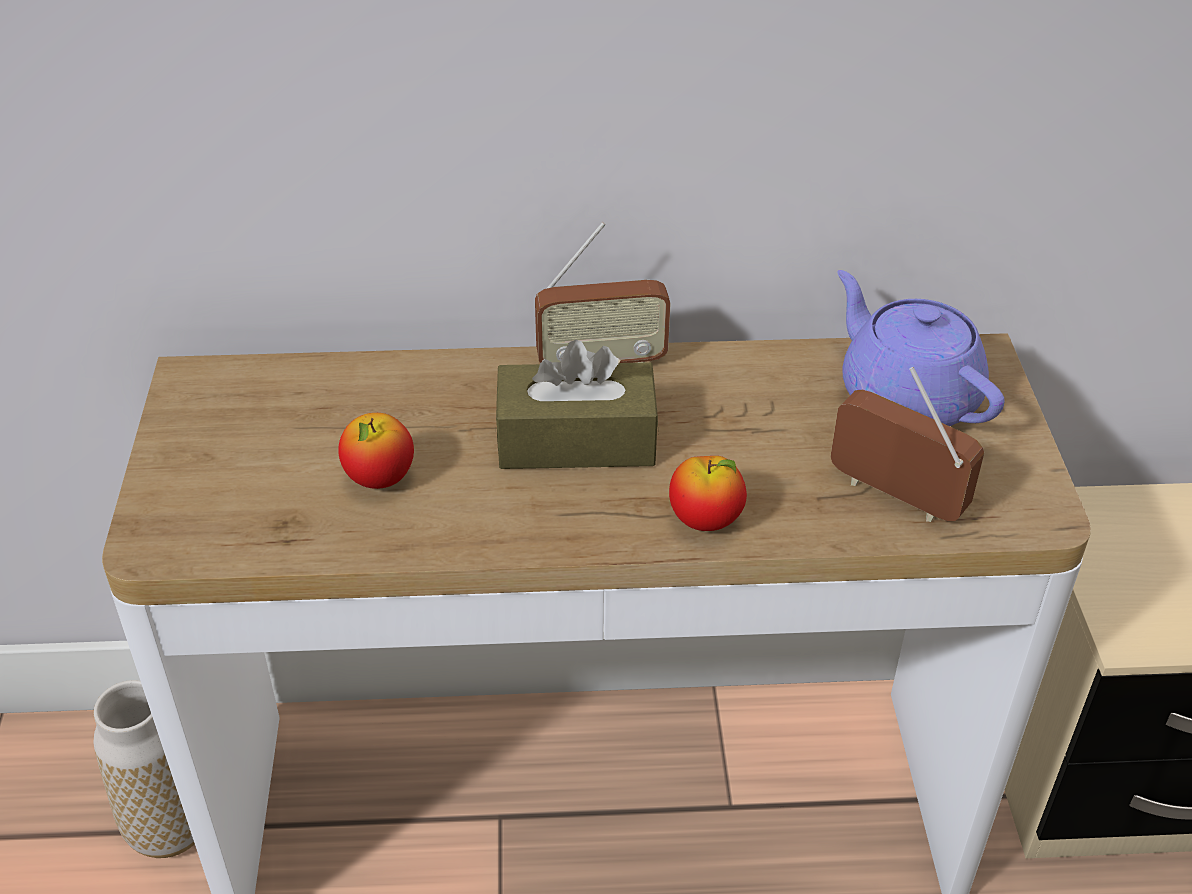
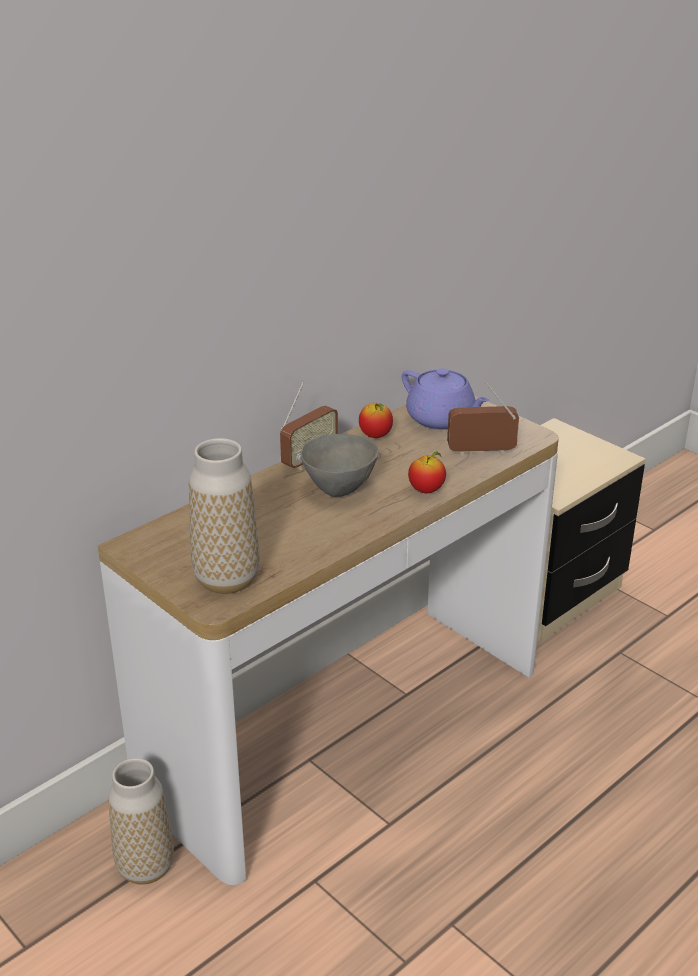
camera: 40 degrees left, 10 degrees down
apple [338,413,414,489] -> apple moved to [359,403,393,438]
brown tissue box [496,340,658,469] -> grey bowl [301,434,379,497]
purple teapot [837,270,1005,426] -> purple teapot turned 150 degrees counterclockwise [402,368,489,430]
none -> vase [189,438,260,594]

